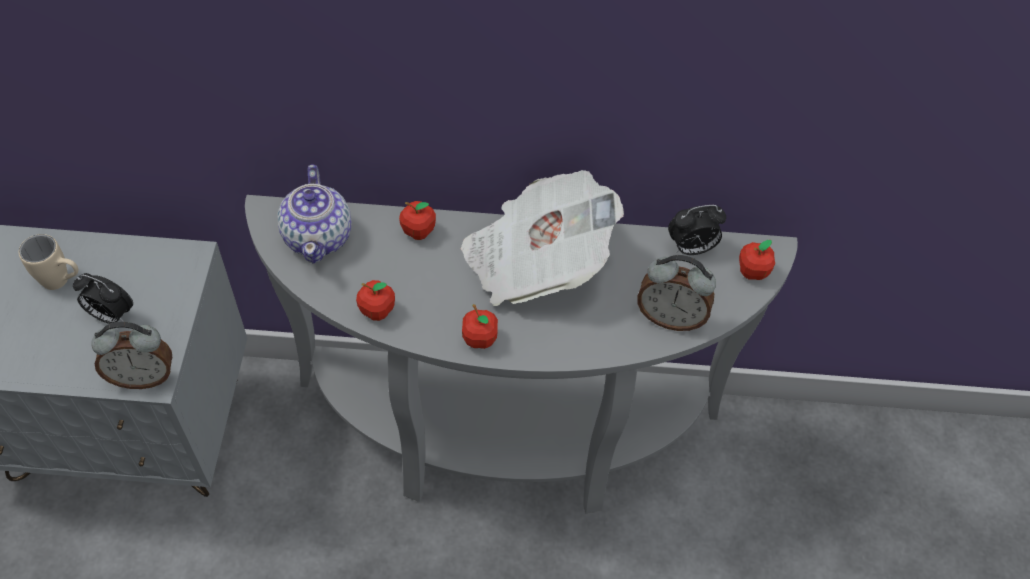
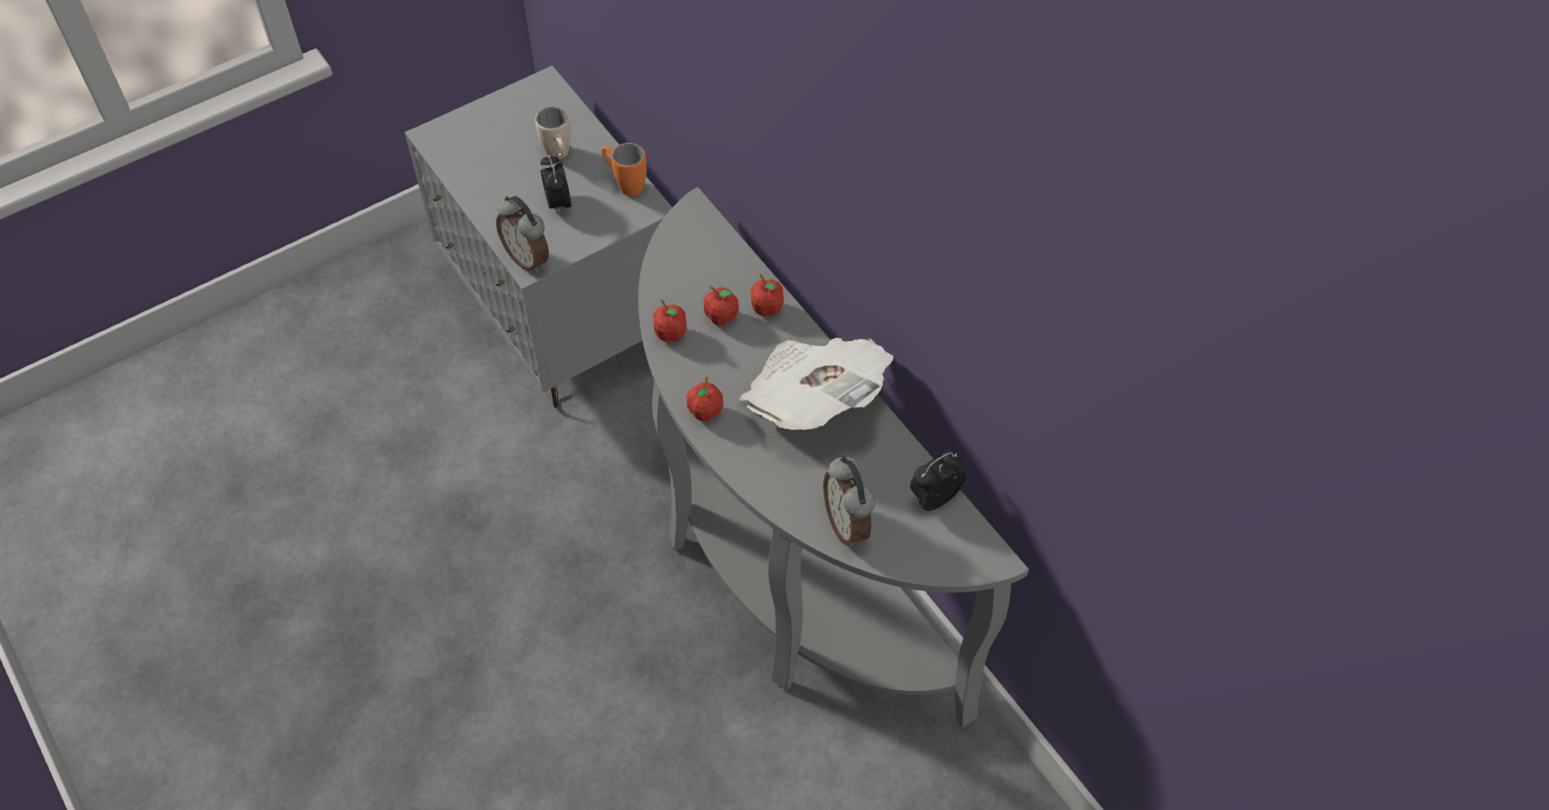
camera: 55 degrees right, 0 degrees up
teapot [277,165,352,264] -> none
alarm clock [668,205,726,255] -> alarm clock turned 105 degrees clockwise [910,450,966,511]
apple [739,240,775,280] -> apple moved to [703,286,739,326]
none -> orange mug [602,143,647,196]

